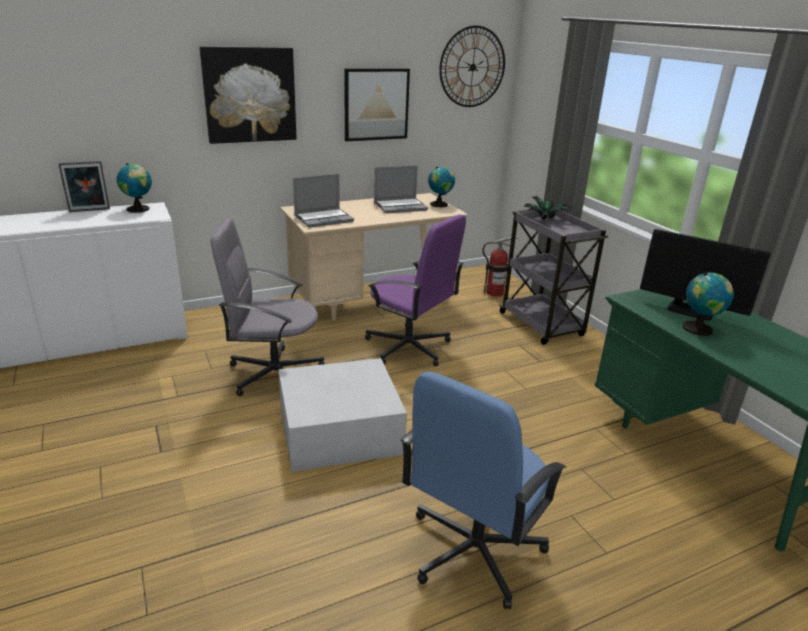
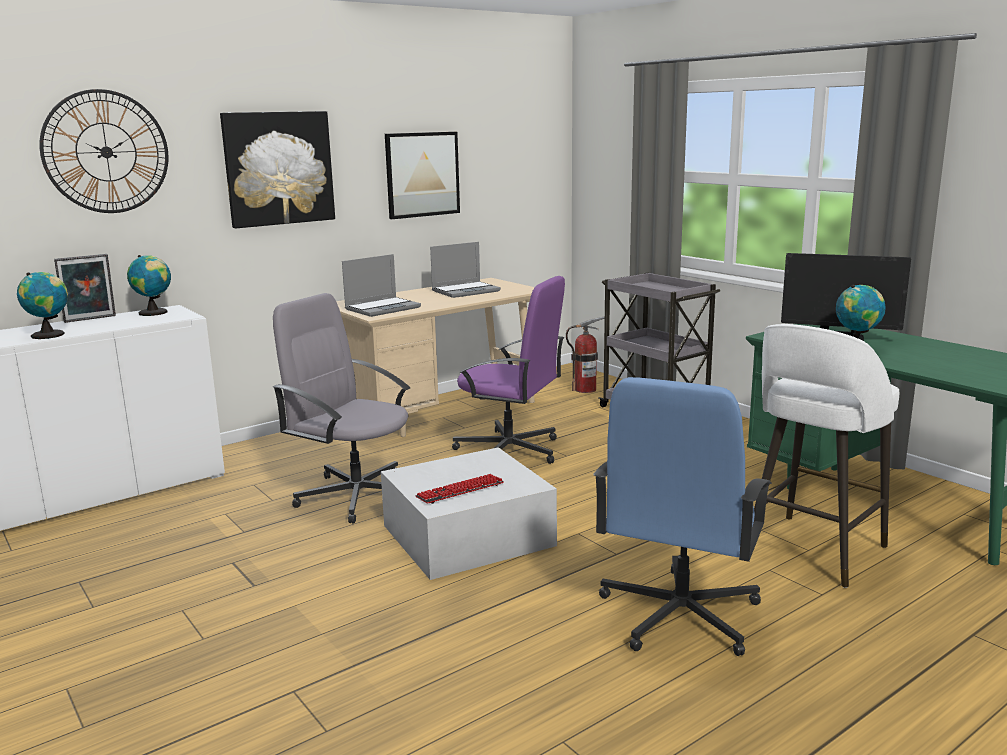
camera: 10 degrees left, 10 degrees down
grey office chair [211,218,325,396] -> grey office chair turned 45 degrees clockwise [273,293,410,524]
globe [428,166,455,207] -> globe moved to [17,272,68,339]
wall clock [439,25,505,107] -> wall clock moved to [39,89,168,213]
potted plant [523,196,573,220] -> none
none -> keyboard [415,474,504,504]
none -> white stool [754,324,899,588]

